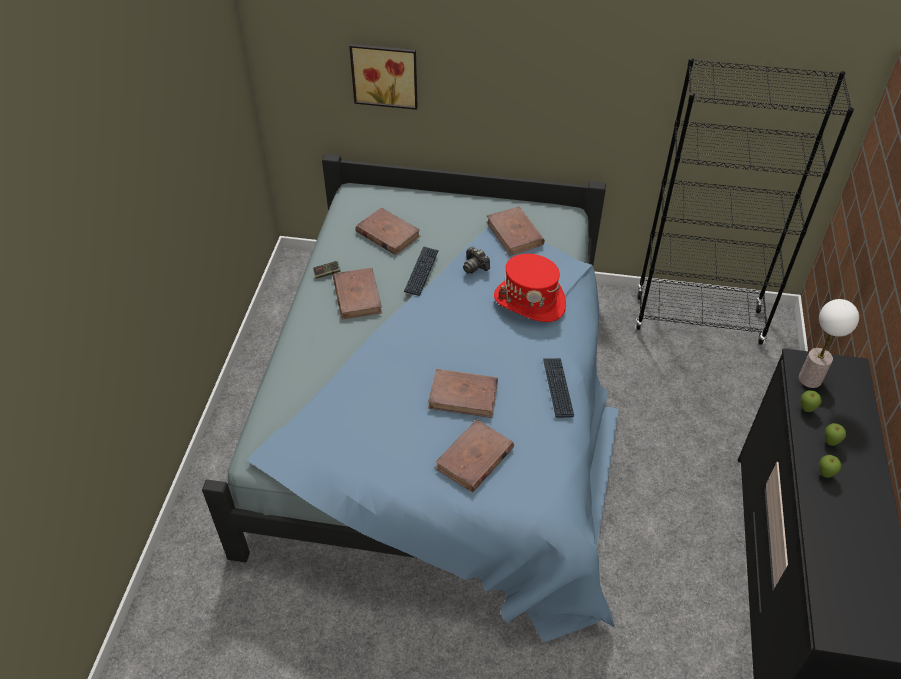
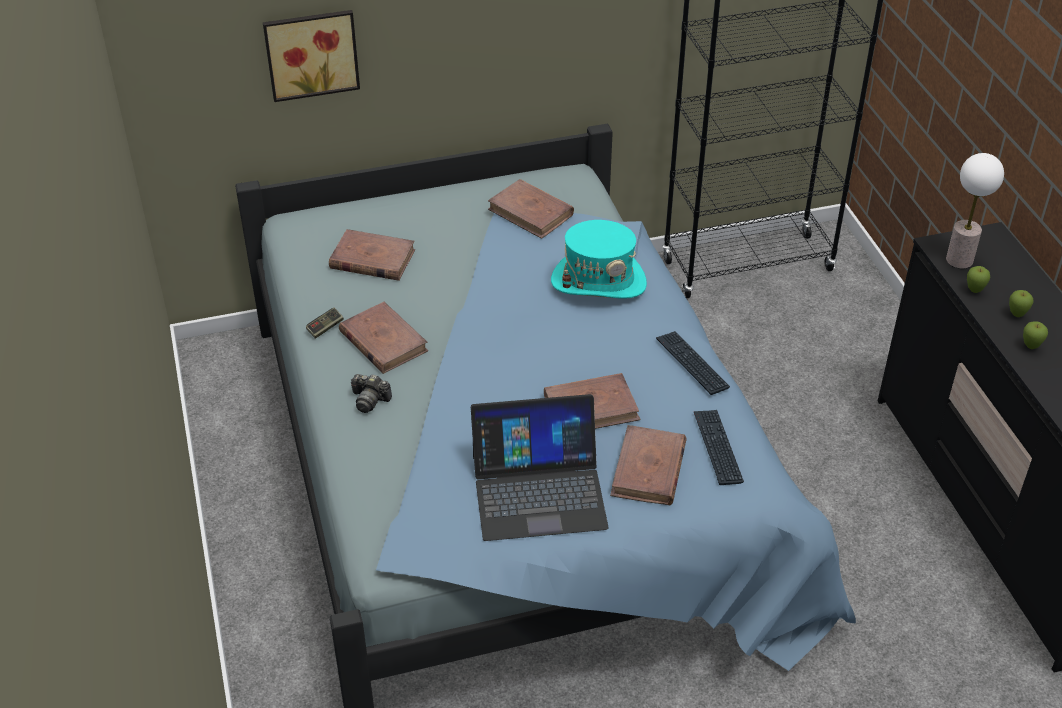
camera: 25 degrees left, 5 degrees down
keyboard [404,246,439,296] -> keyboard moved to [694,410,744,485]
camera [463,247,490,274] -> camera moved to [351,374,392,413]
red hat [494,254,566,322] -> turquoise hat [551,220,647,299]
none -> laptop [471,394,609,541]

